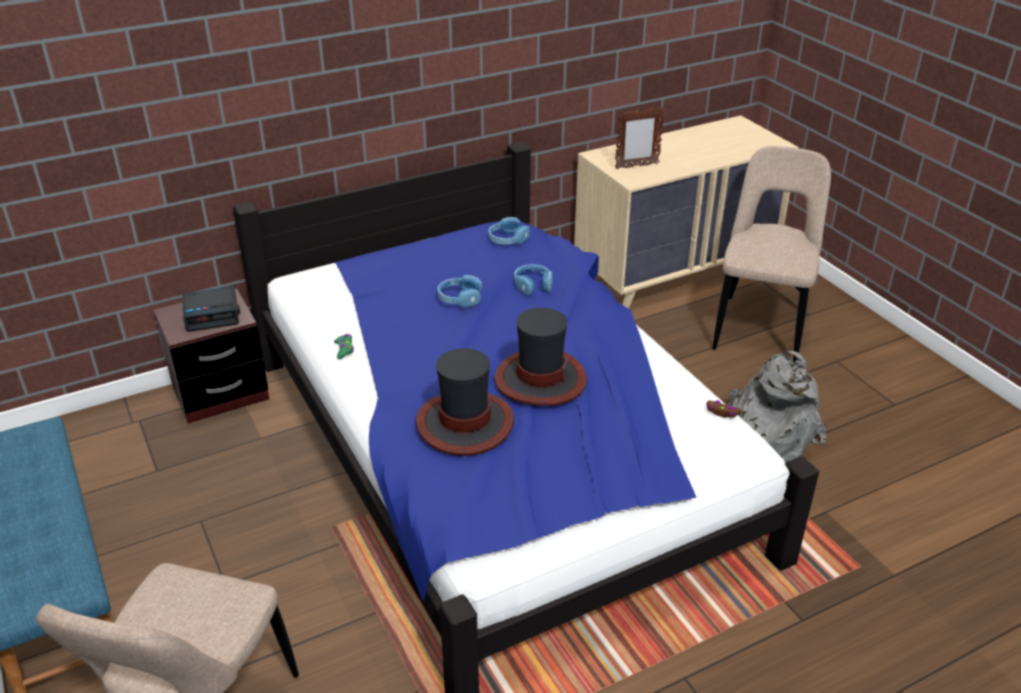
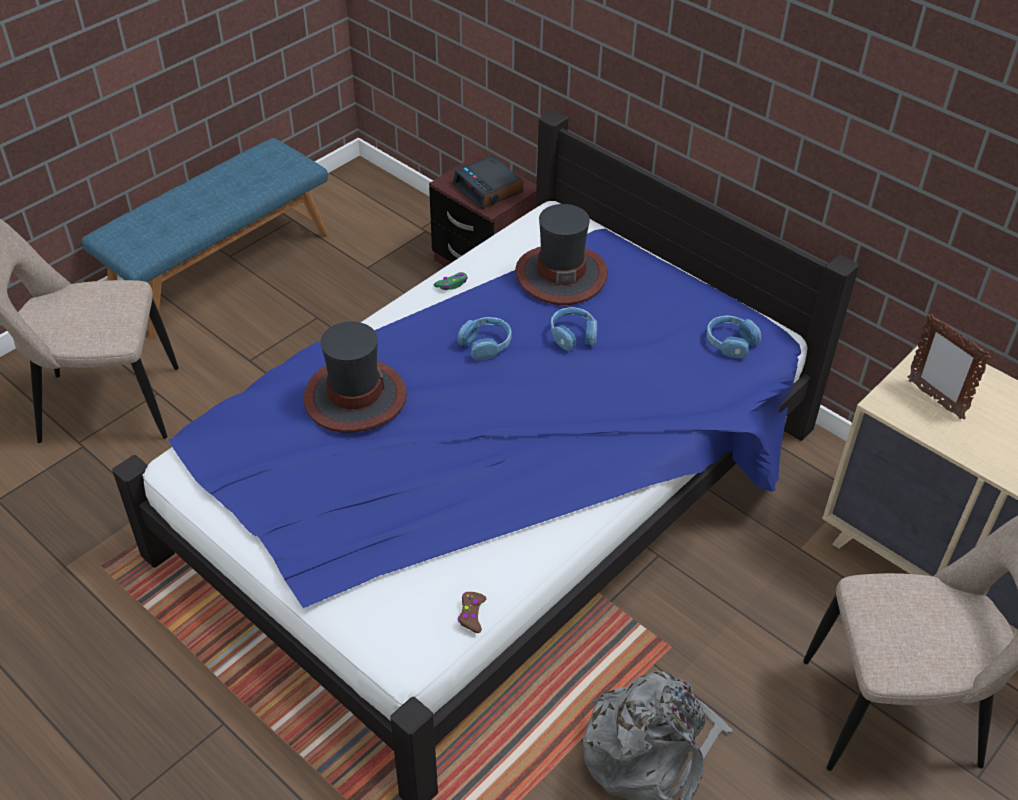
camera: 70 degrees right, 10 degrees up
hat [494,308,587,406] -> hat moved to [515,204,608,305]
blue headphones [514,264,553,296] -> blue headphones moved to [457,317,512,360]

